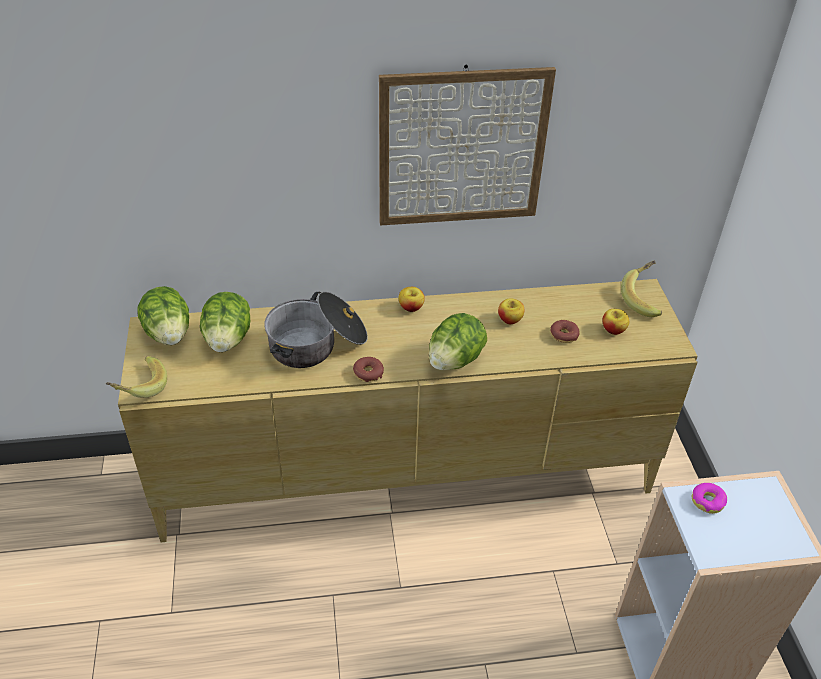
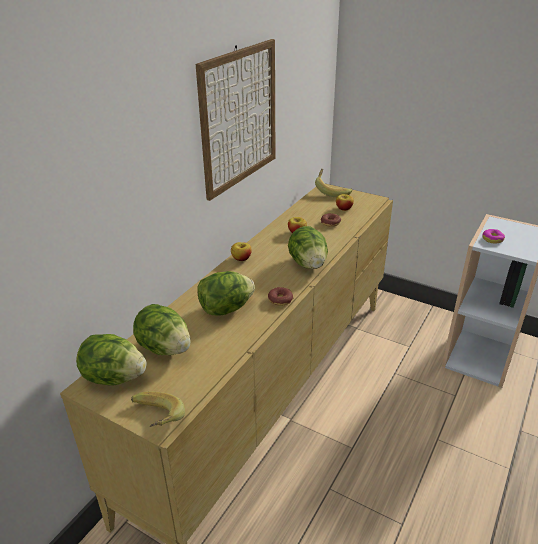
camera: 50 degrees left, 10 degrees down
cooking pot [264,292,368,368] -> lettuce [197,271,255,316]

